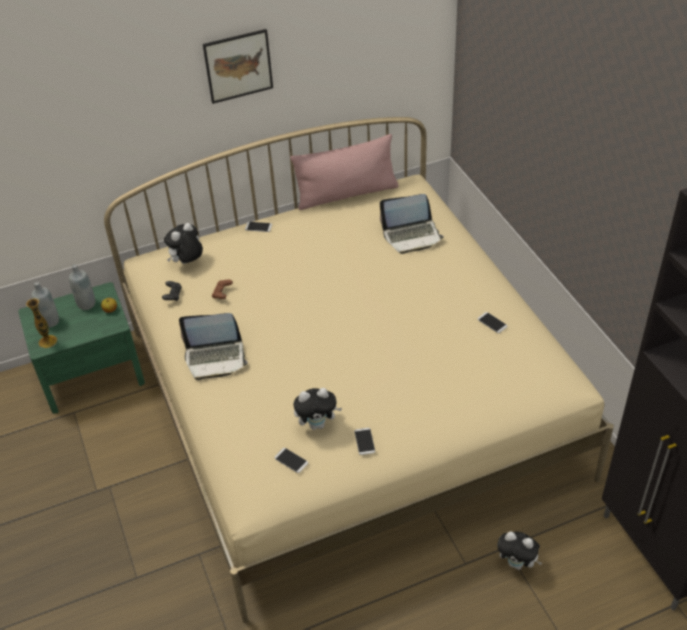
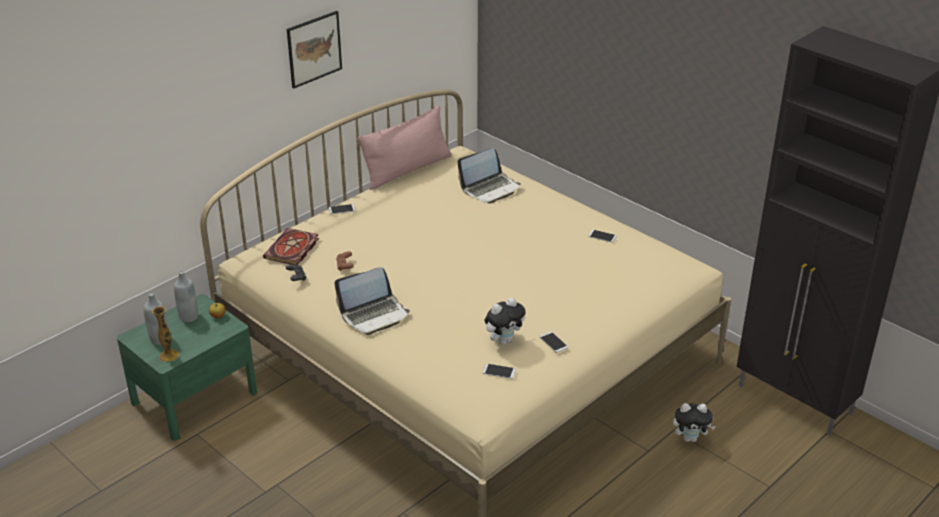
camera: 25 degrees left, 10 degrees down
plush toy [164,223,203,264] -> book [263,228,319,265]

